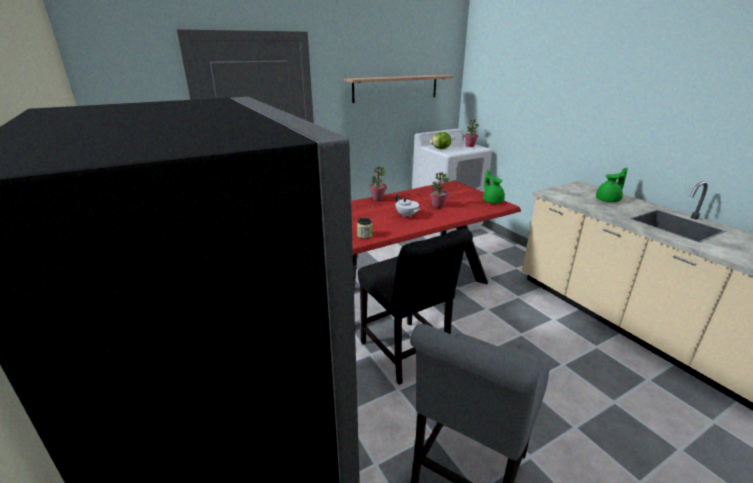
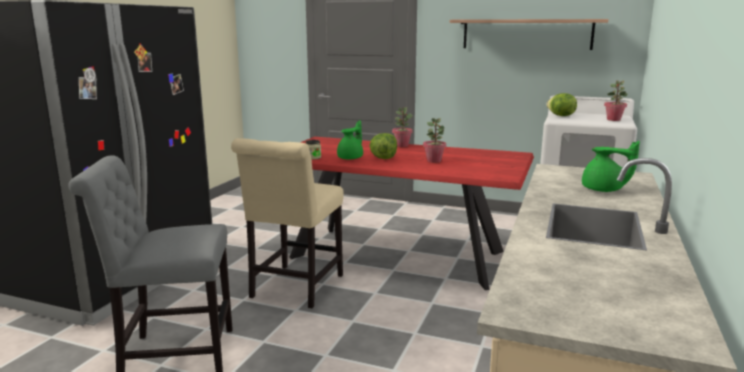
camera: 50 degrees right, 10 degrees down
black chair [358,228,473,385] -> beige chair [231,138,343,308]
white teapot [396,193,421,218] -> lettuce [369,133,397,159]
green teapot [483,170,505,203] -> green teapot moved to [337,120,363,159]

